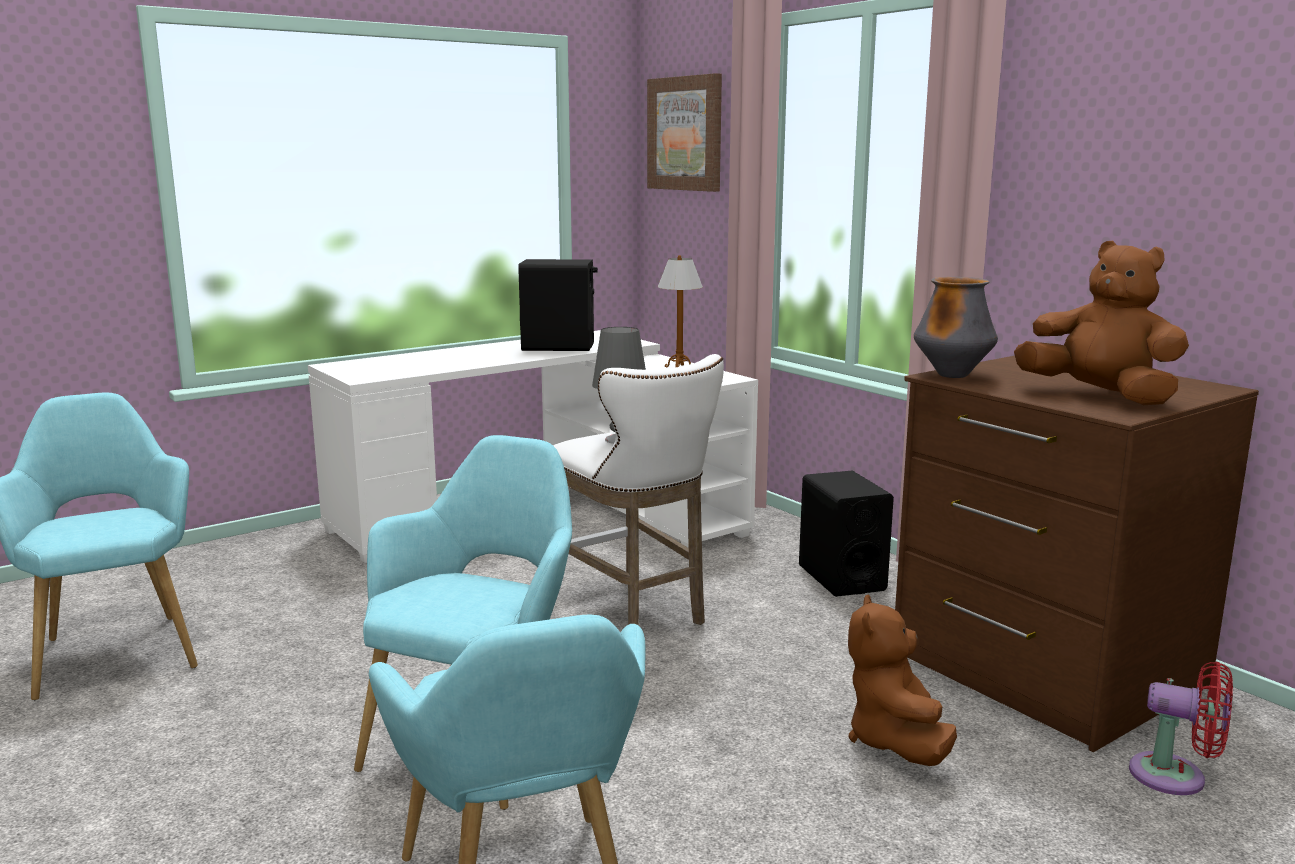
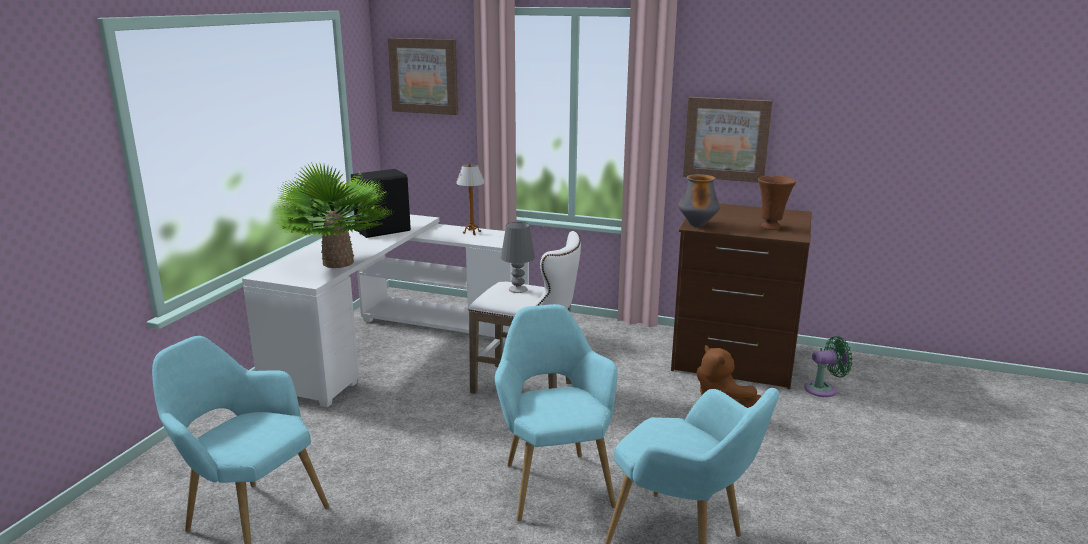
camera: 35 degrees left, 5 degrees up
black speaker [799,471,894,597] -> none
brown plush toy [1014,240,1189,405] -> brown vase [758,176,796,230]
red fan [1129,662,1233,795] -> green fan [805,336,853,397]
none -> potted plant [274,162,392,268]
none -> picture [683,97,772,183]

